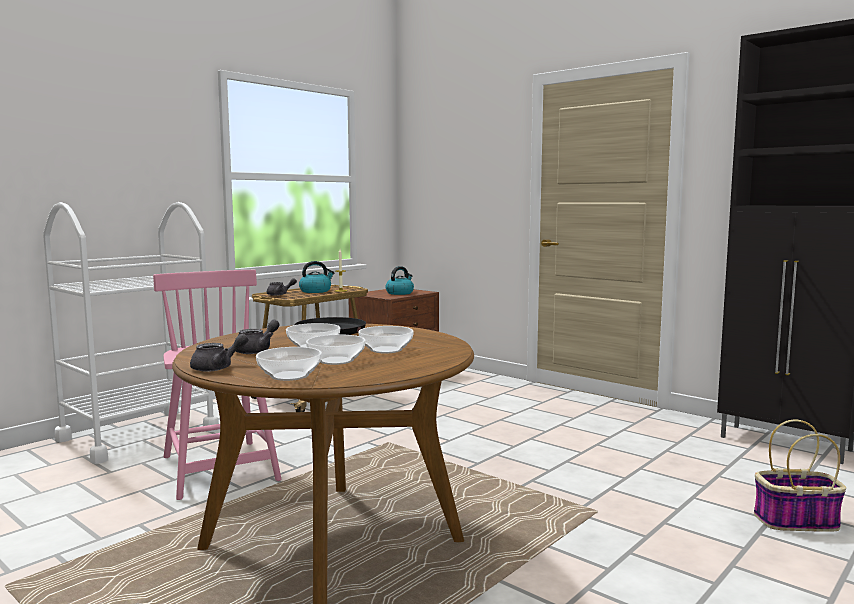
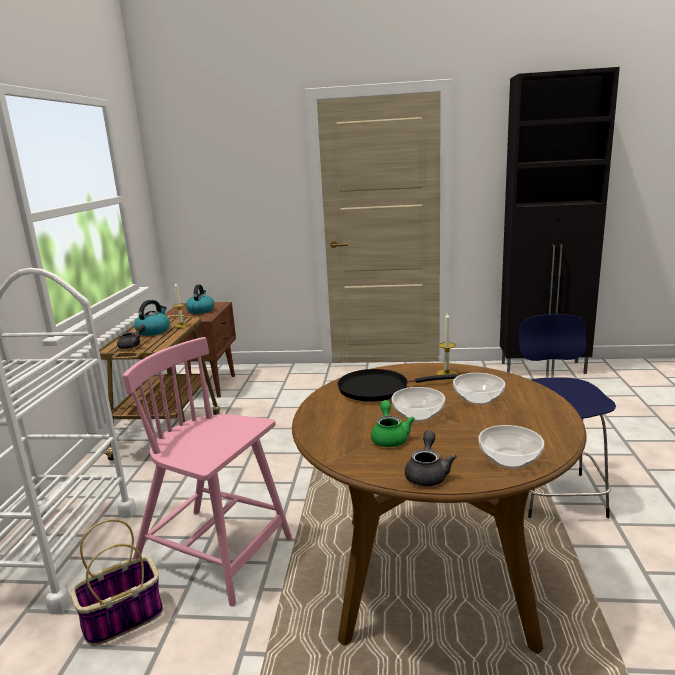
camera: 35 degrees left, 10 degrees up
grey teapot [235,320,280,354] -> green teapot [371,400,415,447]
bowl [306,335,366,365] -> none
basket [754,420,846,532] -> basket moved to [70,519,163,646]
none -> candle [437,313,457,375]
none -> blue stool [519,314,616,518]

